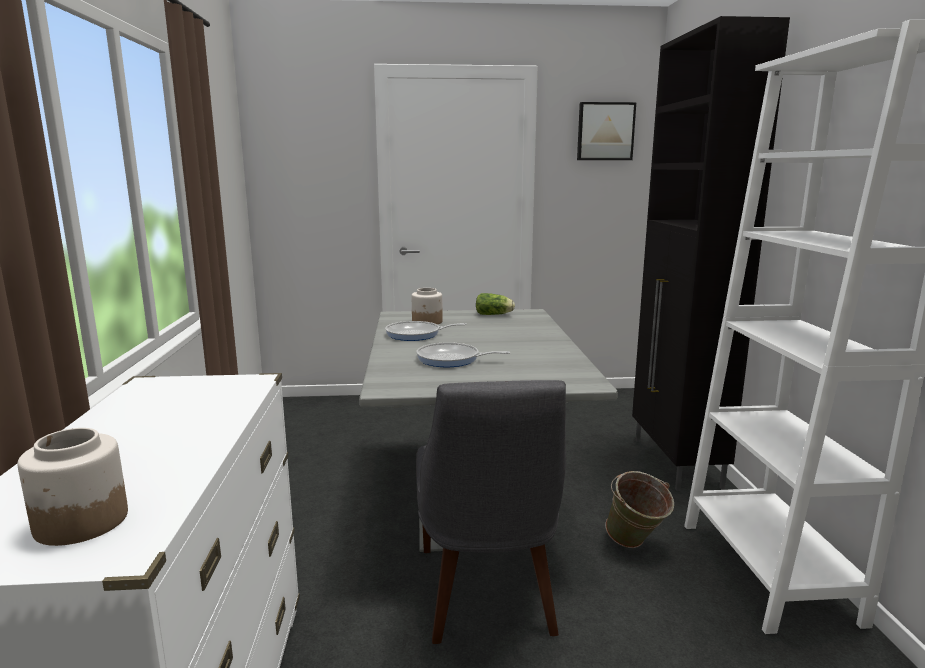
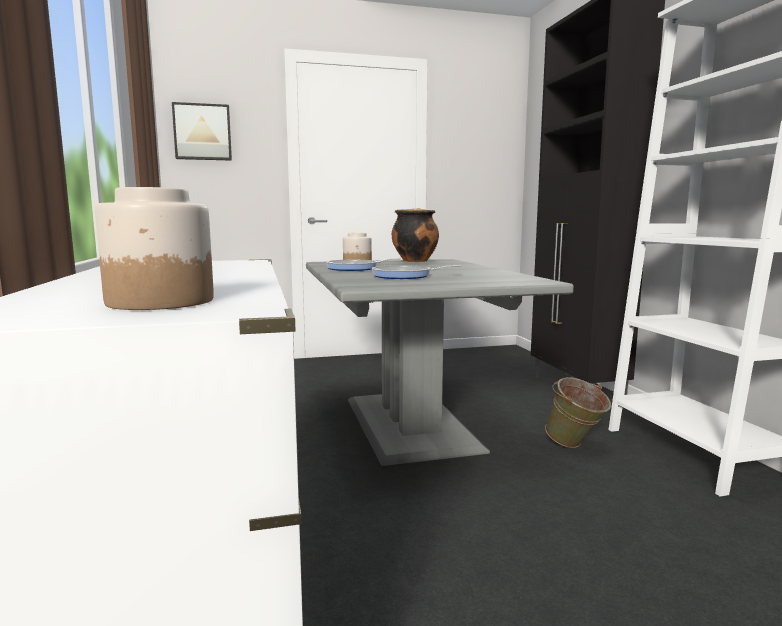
camera: 10 degrees left, 5 degrees down
grey chair [416,380,566,644] -> none
lettuce [476,293,515,315] -> cooking pot [392,209,439,262]
picture [577,102,636,160] -> picture moved to [172,102,232,161]

